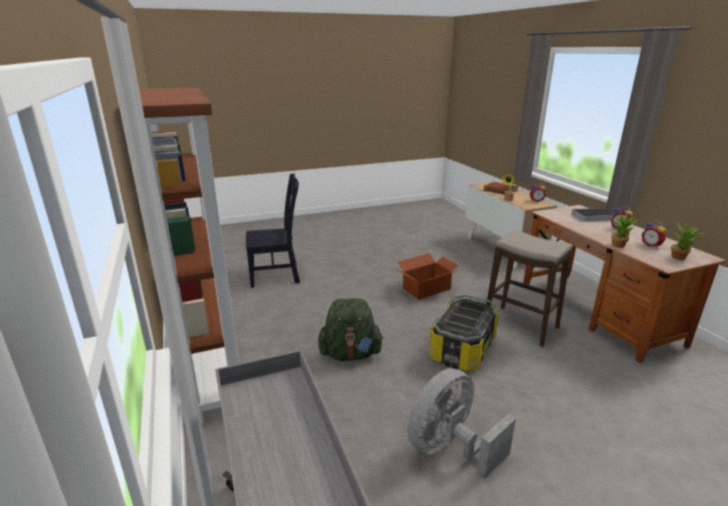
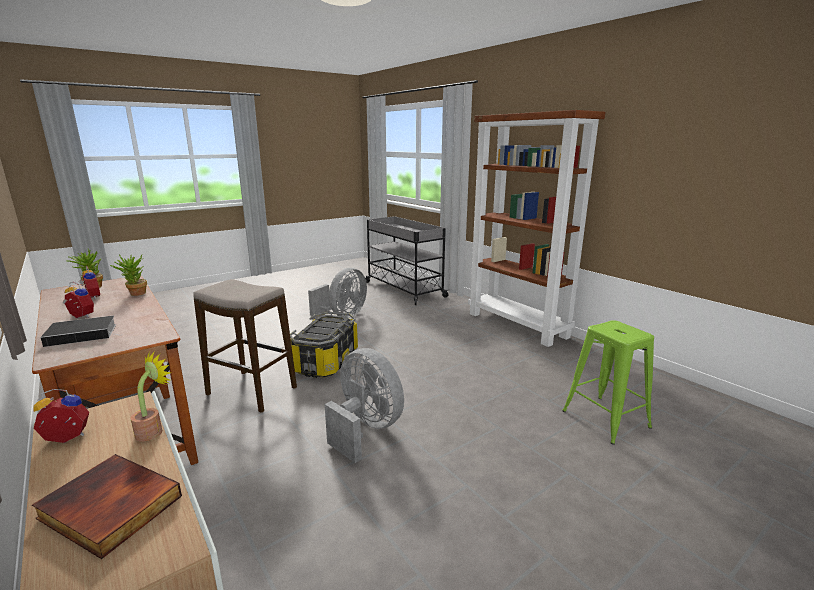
camera: 165 degrees right, 5 degrees down
black chair [246,173,300,288] -> green stool [562,321,654,445]
green backpack [318,299,384,361] -> none
cardboard box [398,253,459,300] -> grey fan [325,348,404,463]

